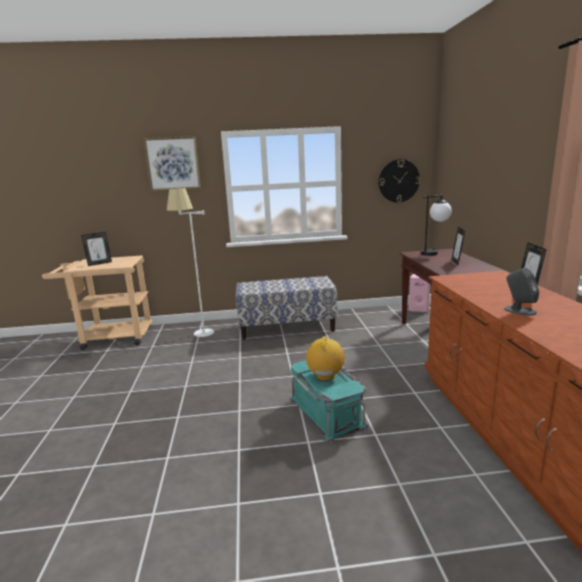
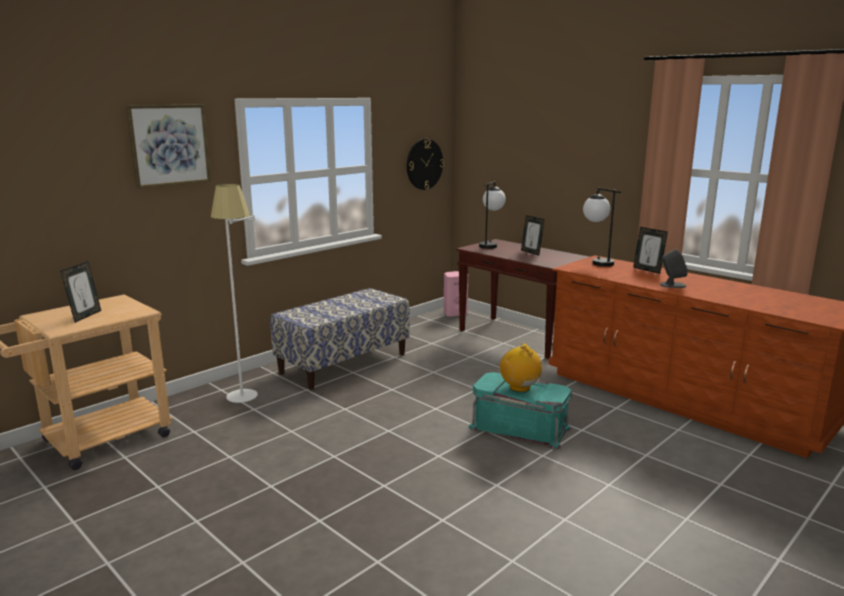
camera: 40 degrees left, 0 degrees up
none -> table lamp [583,188,621,267]

